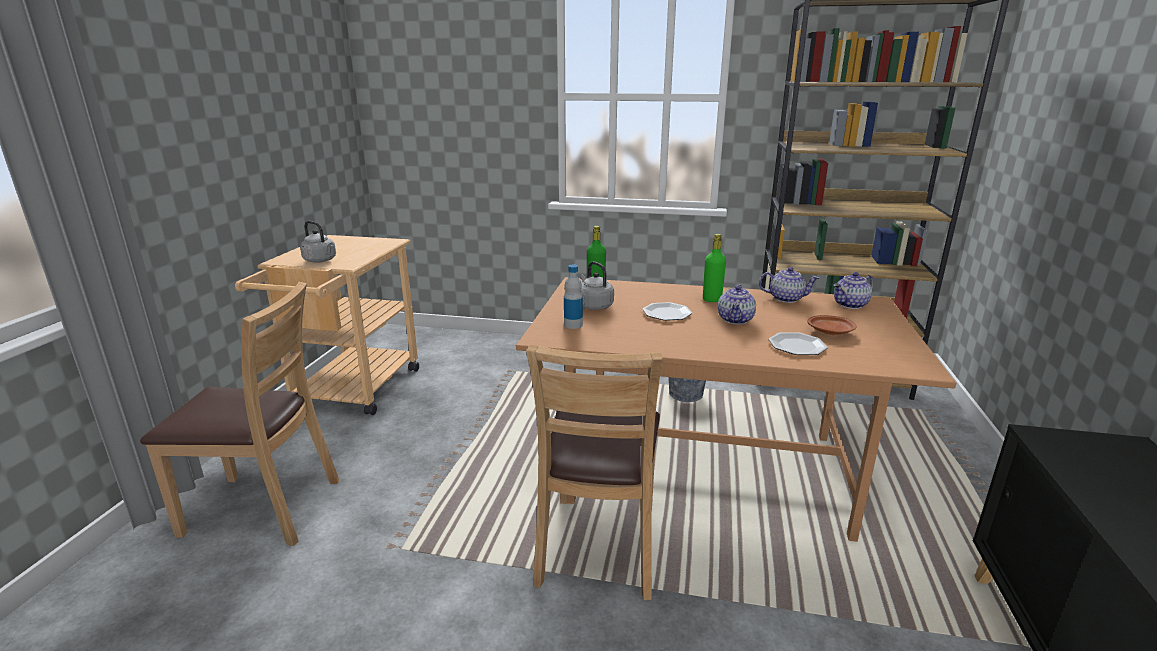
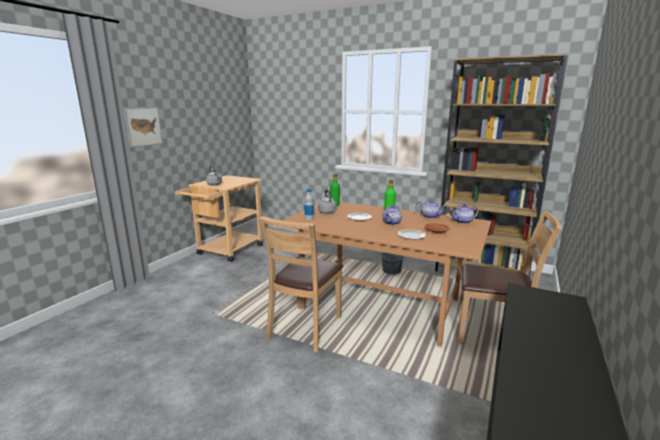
camera: 15 degrees right, 5 degrees down
brown chair [140,282,339,546] -> brown chair moved to [458,210,562,345]
none -> picture [124,107,163,147]

